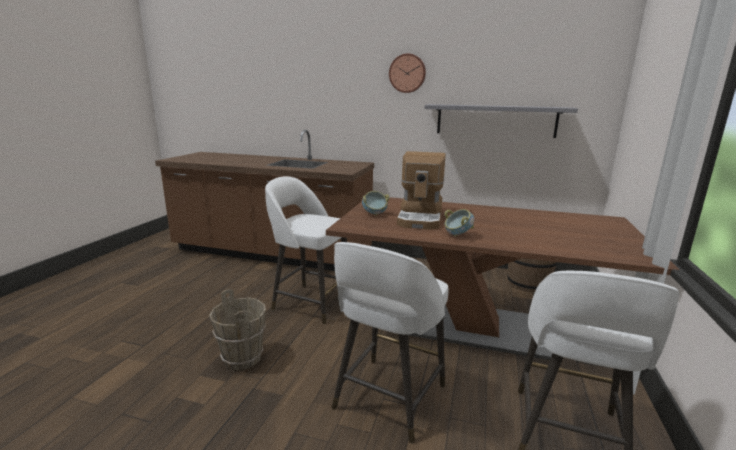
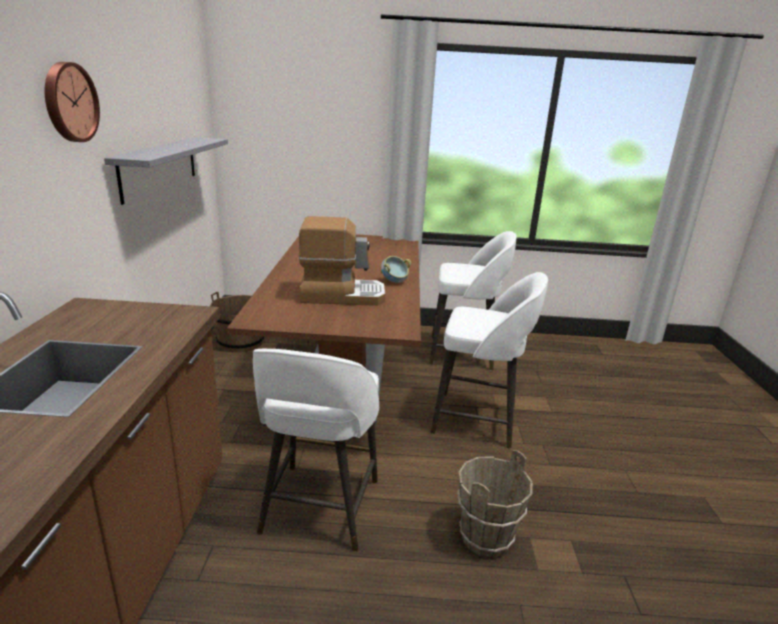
camera: 105 degrees left, 5 degrees up
bowl [362,191,389,215] -> none

